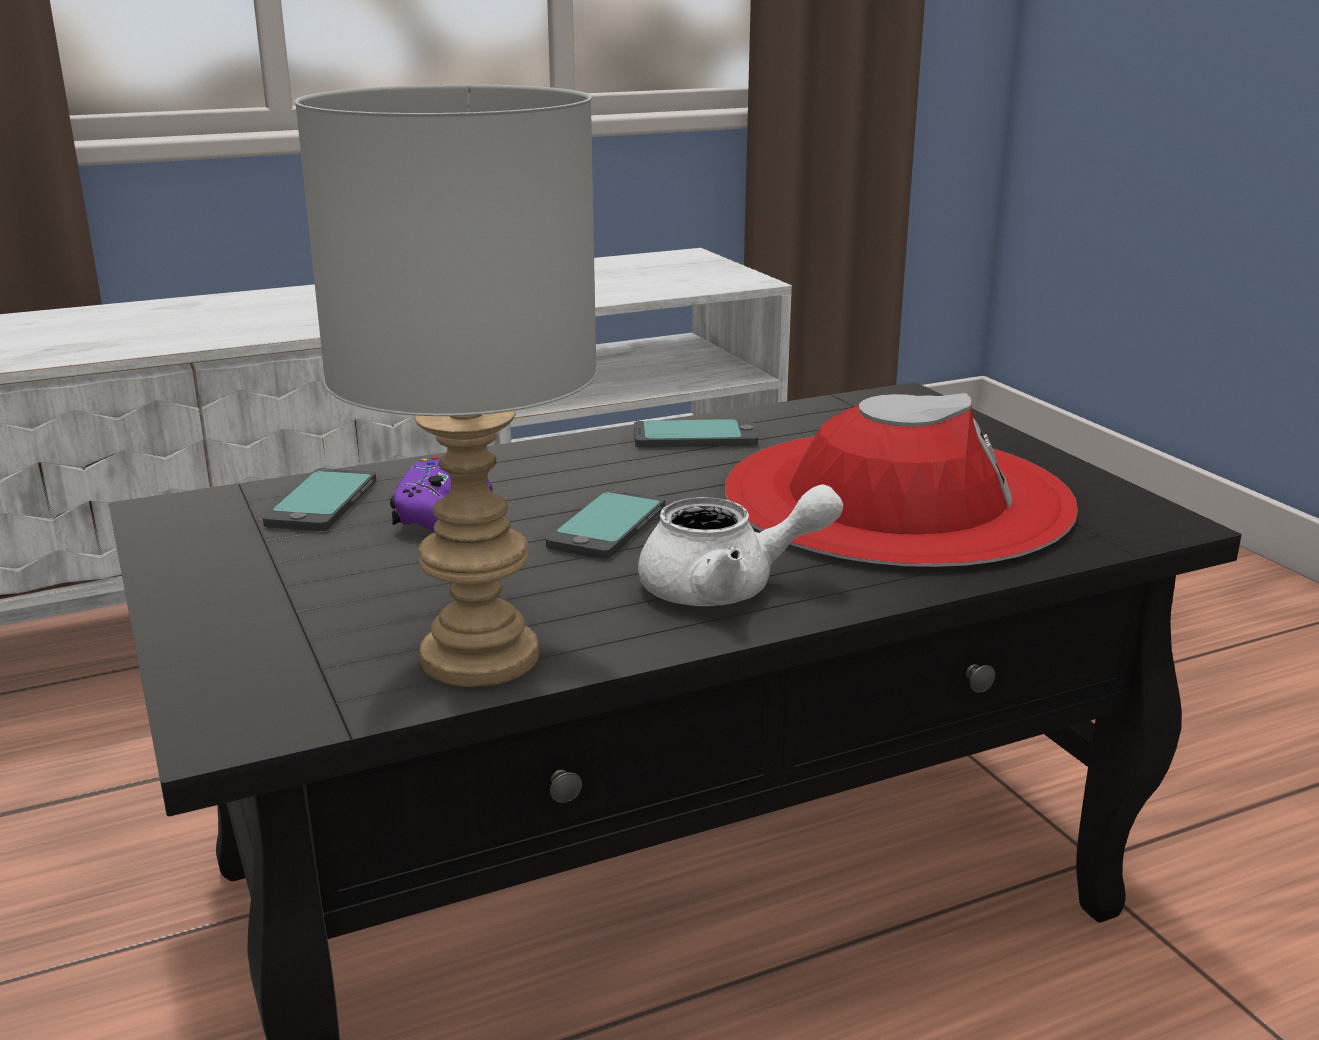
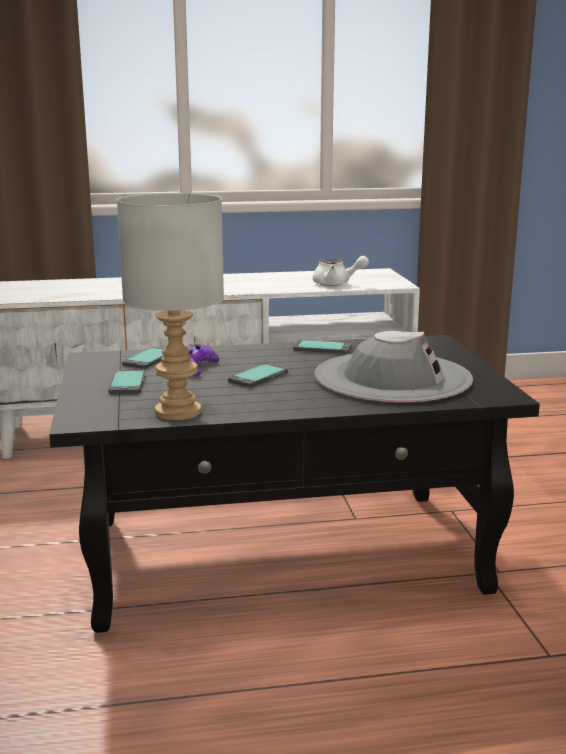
camera: 15 degrees right, 5 degrees down
white teapot [638,484,843,606] -> white teapot moved to [313,256,369,286]
red hat [725,393,1078,567] -> grey hat [314,331,473,403]
none -> phone [108,370,146,394]

